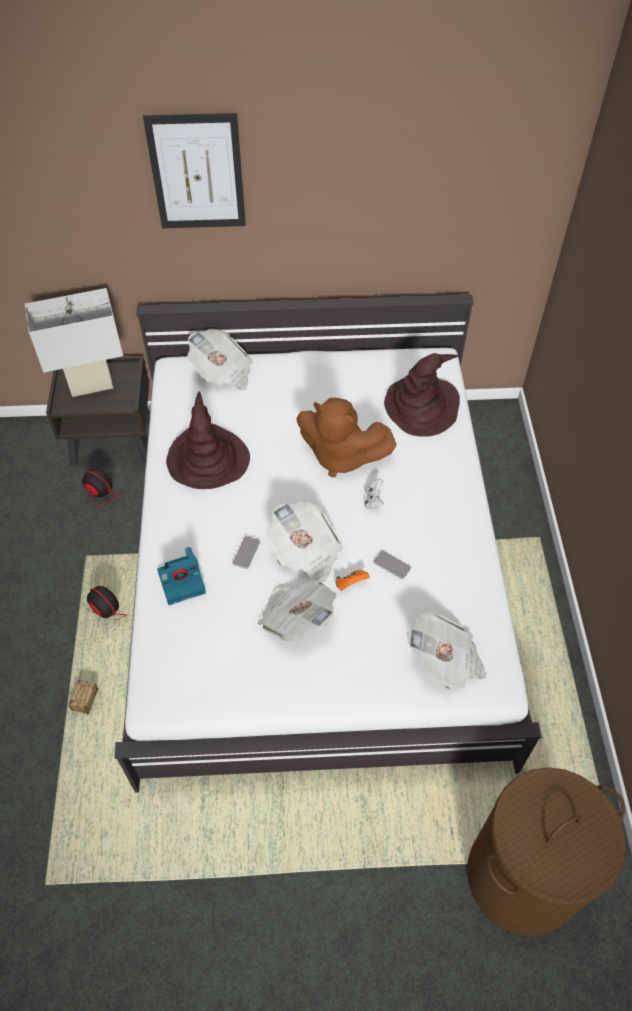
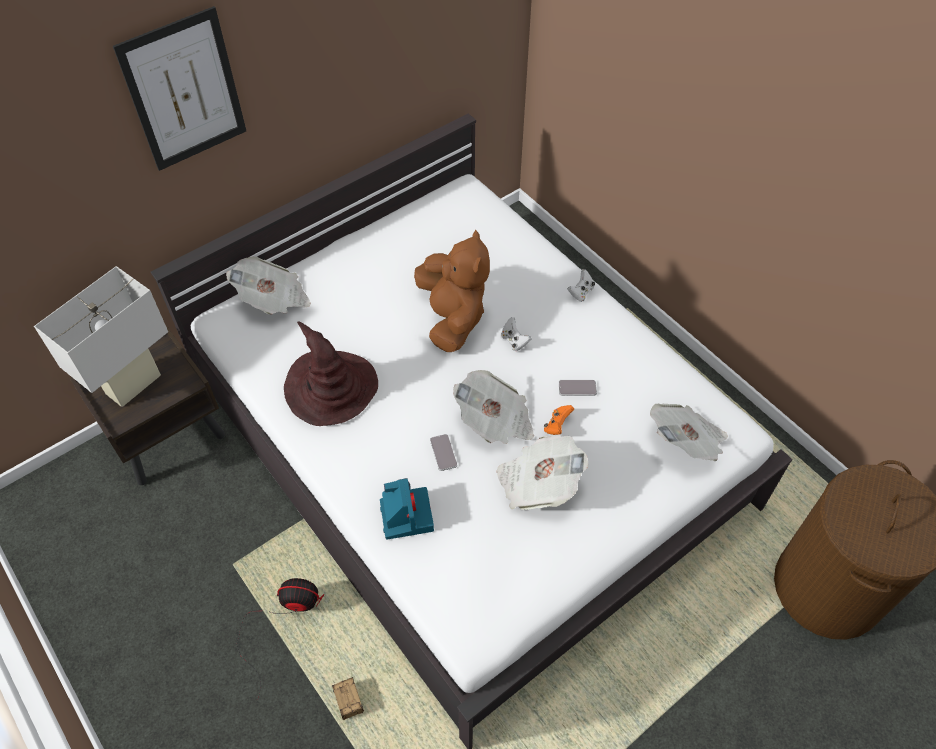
camera: 35 degrees left, 0 degrees up
fan [42,469,120,538] -> none
camera [157,547,206,605] -> camera turned 45 degrees counterclockwise [380,478,434,539]
brown plush toy [297,398,396,477] -> brown plush toy turned 90 degrees counterclockwise [414,229,490,352]
brown hat [384,353,460,437] -> none
none -> white game controller [568,269,595,302]

